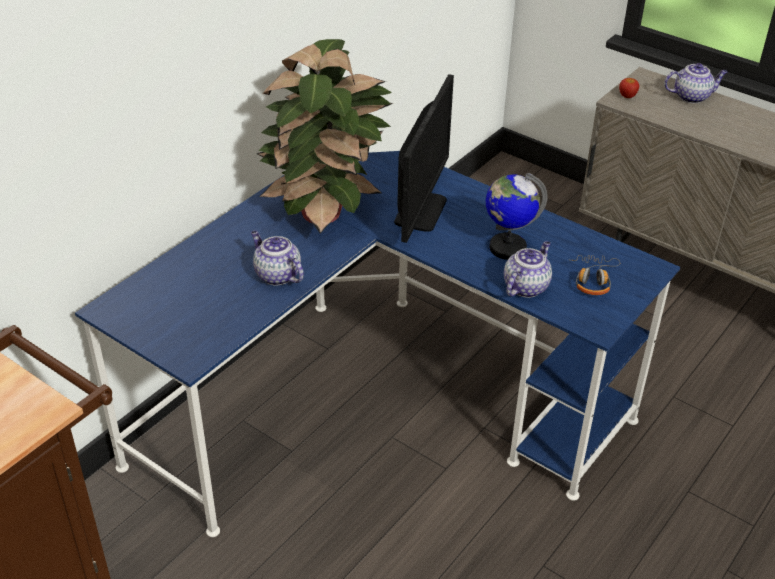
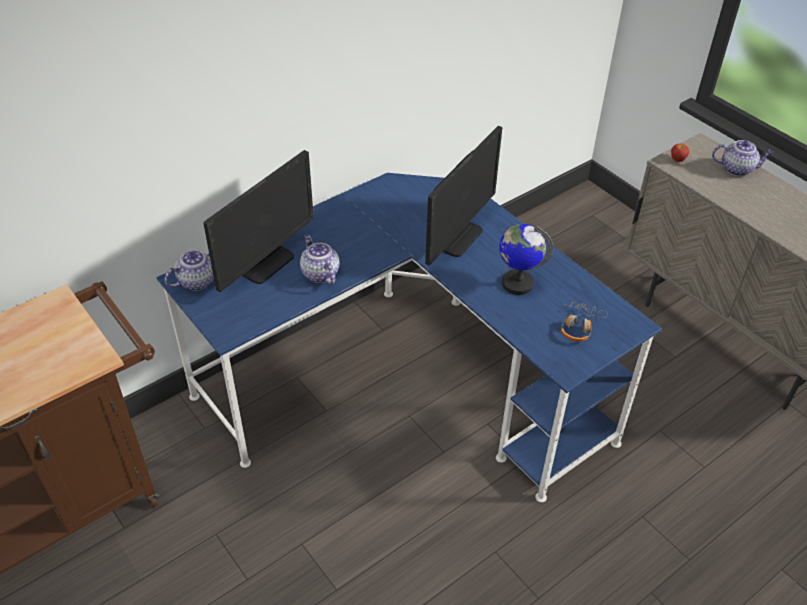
camera: 15 degrees right, 5 degrees up
potted plant [256,39,393,234] -> none
teapot [504,241,552,298] -> teapot moved to [165,250,214,291]
none -> monitor [203,150,314,292]

